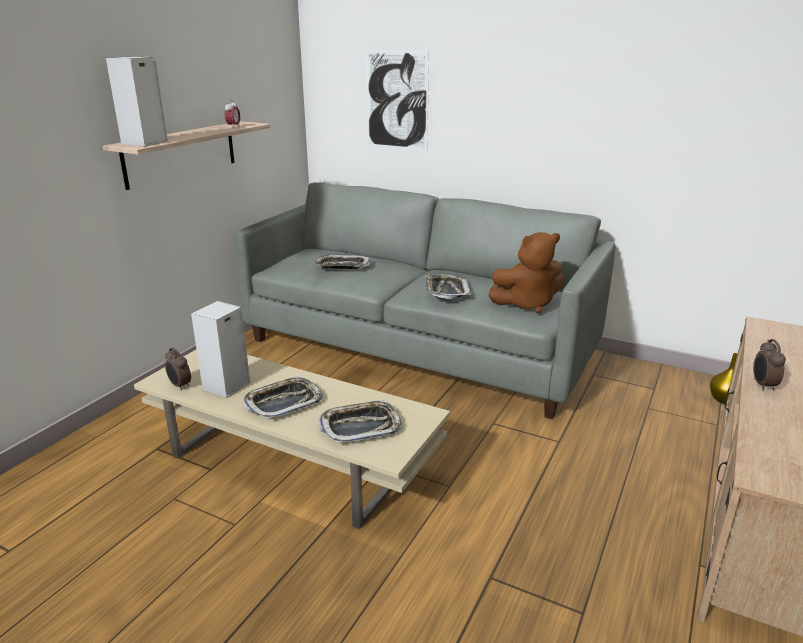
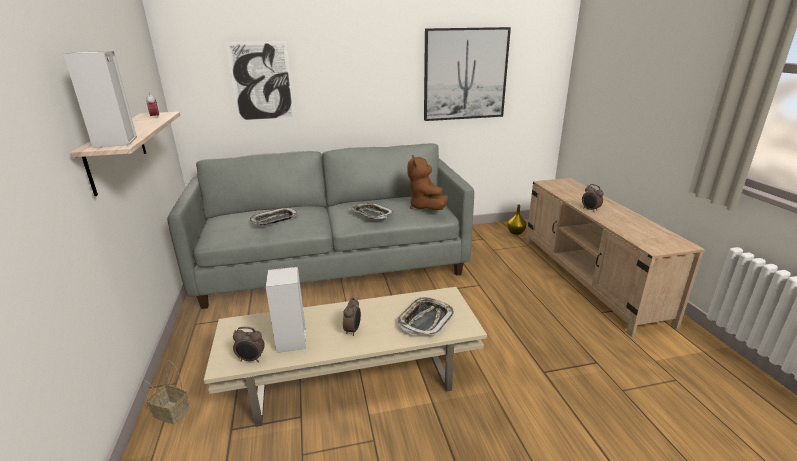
camera: 40 degrees left, 0 degrees up
tray [243,376,323,419] -> alarm clock [343,298,361,336]
brown plush toy [488,232,563,313] -> brown plush toy turned 135 degrees clockwise [408,155,448,210]
none -> basket [142,361,190,424]
none -> picture [424,27,511,121]

